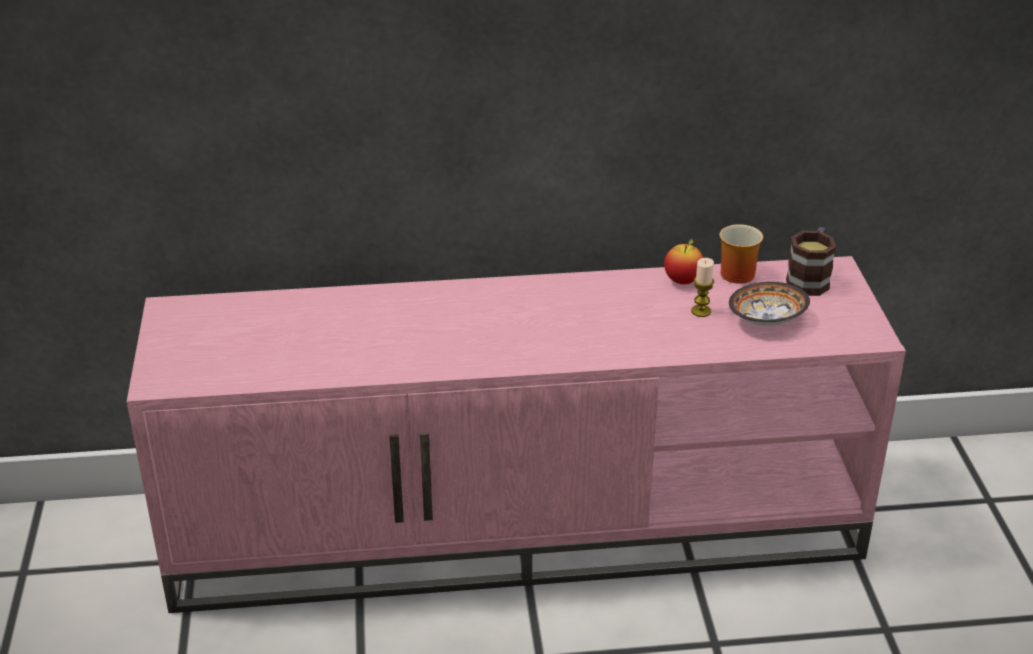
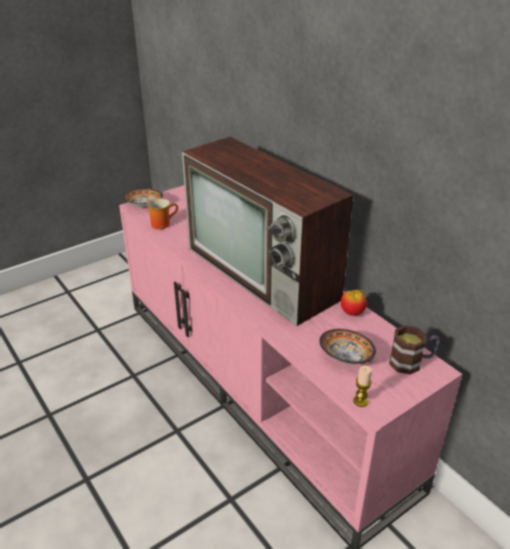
camera: 60 degrees right, 0 degrees up
candle [691,258,714,317] -> candle moved to [353,365,372,407]
mug [719,224,763,284] -> mug moved to [147,198,178,229]
none -> bowl [122,189,163,207]
none -> television [182,136,354,326]

